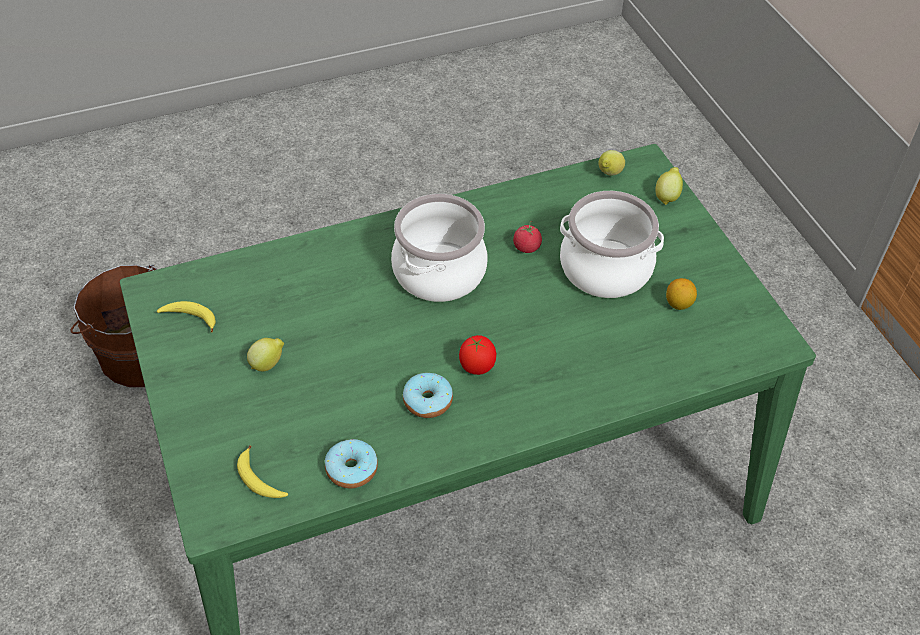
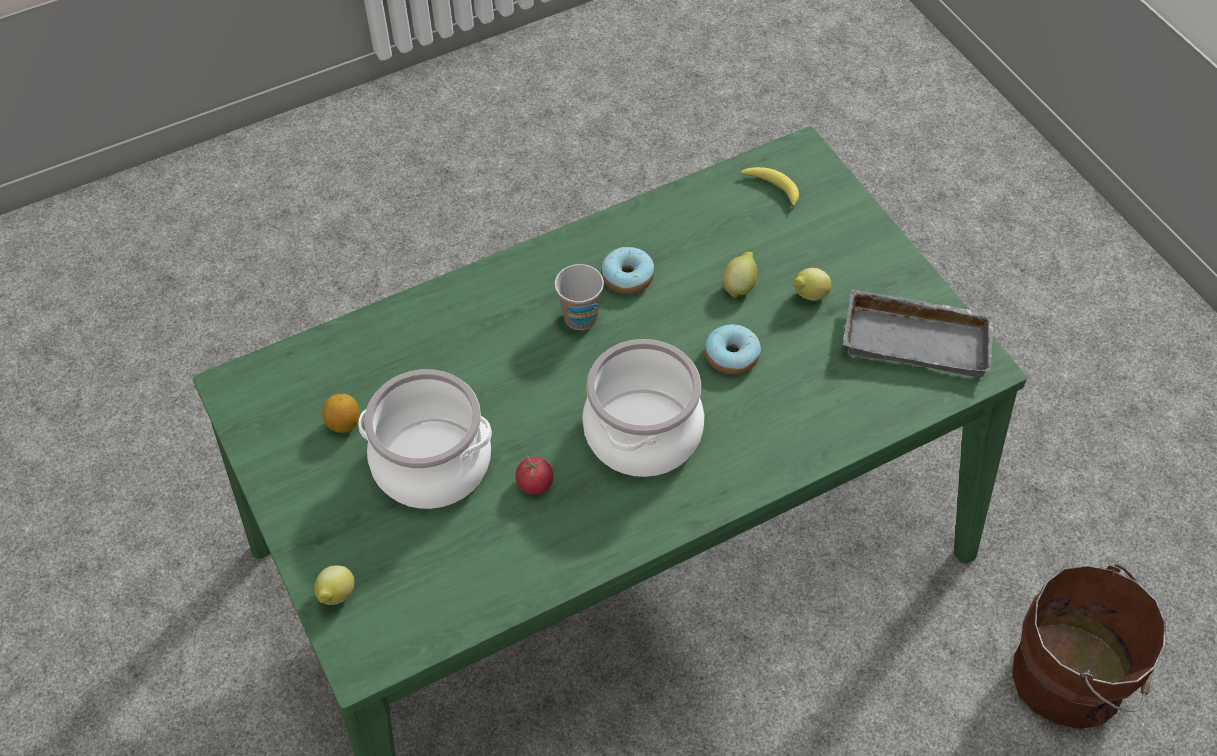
camera: 175 degrees right, 5 degrees up
banana [157,301,216,332] -> grey tray [843,288,995,377]
donut [325,439,378,489] -> donut moved to [705,324,761,374]
tomato [459,335,496,375] -> cup [554,264,604,330]
lemon [598,150,625,176] -> lemon moved to [723,252,757,299]

